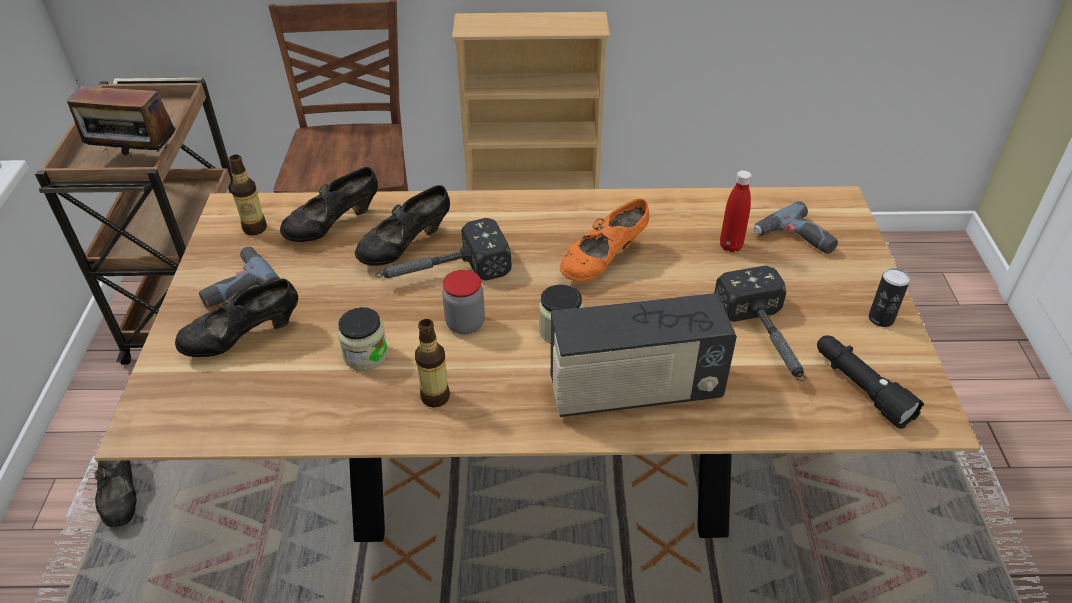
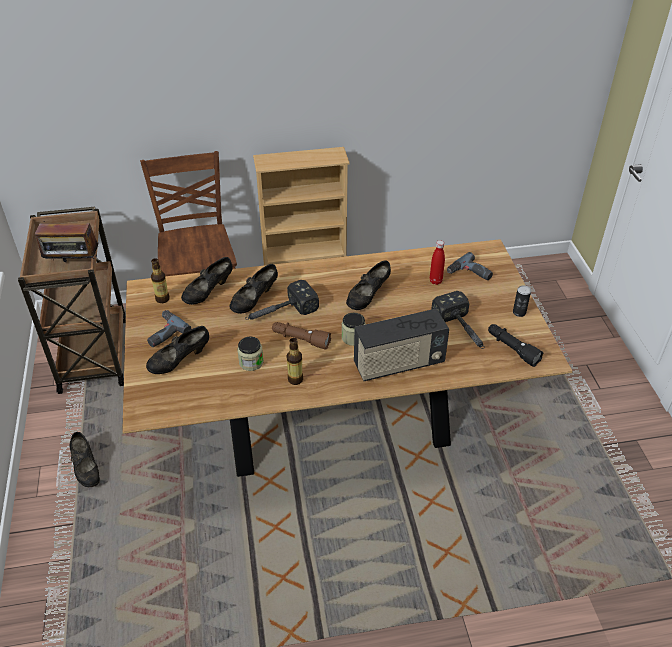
camera: 10 degrees left, 0 degrees up
jar [442,270,485,334] -> brown flashlight [272,322,331,349]
orange shoe [560,198,649,282] -> black shoe [346,260,391,310]

